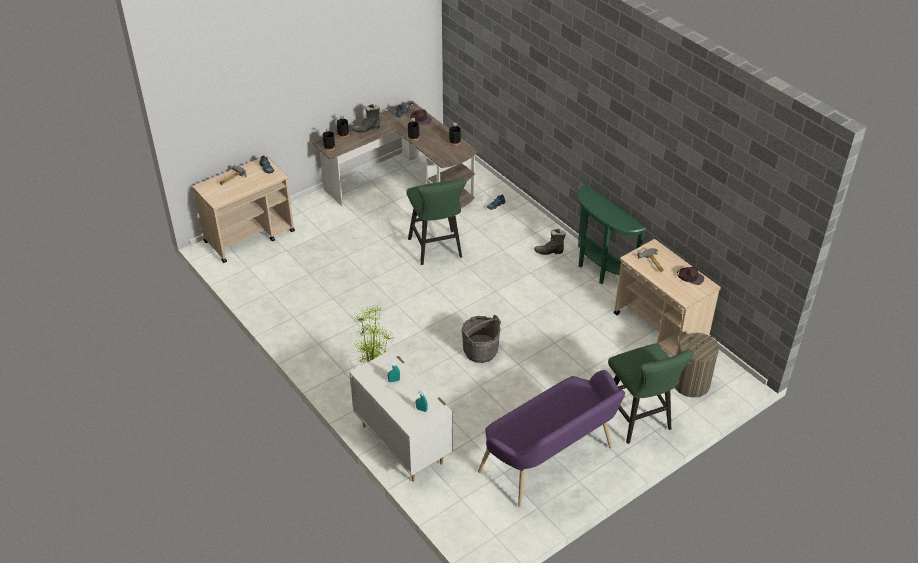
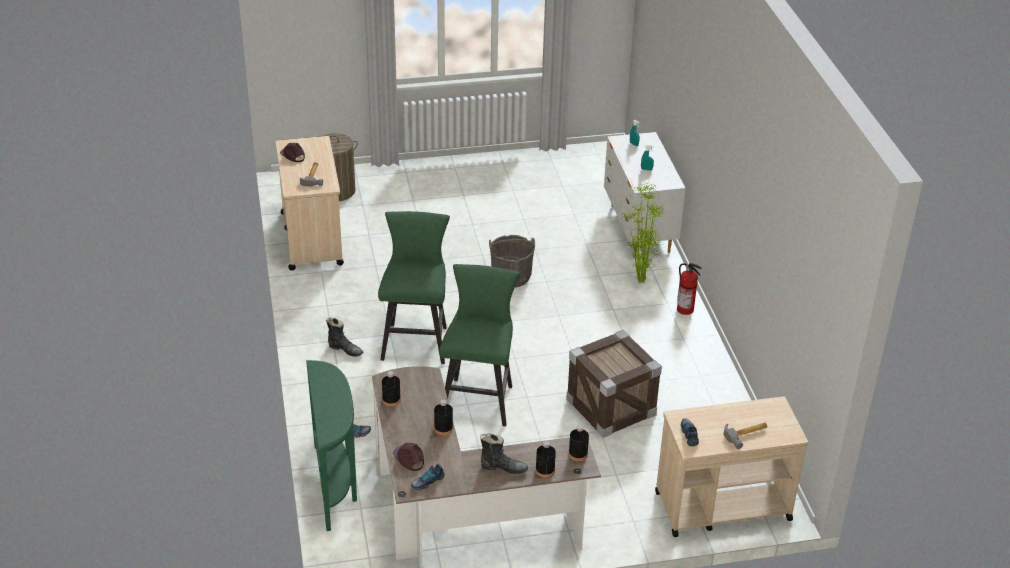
camera: 155 degrees left, 5 degrees down
purple bench [478,370,625,507] -> none
green console table [577,184,647,284] -> green console table moved to [306,360,357,531]
green stool [608,343,694,444] -> green stool moved to [378,211,450,364]
none -> crate [566,330,662,438]
none -> fire extinguisher [677,263,702,315]

